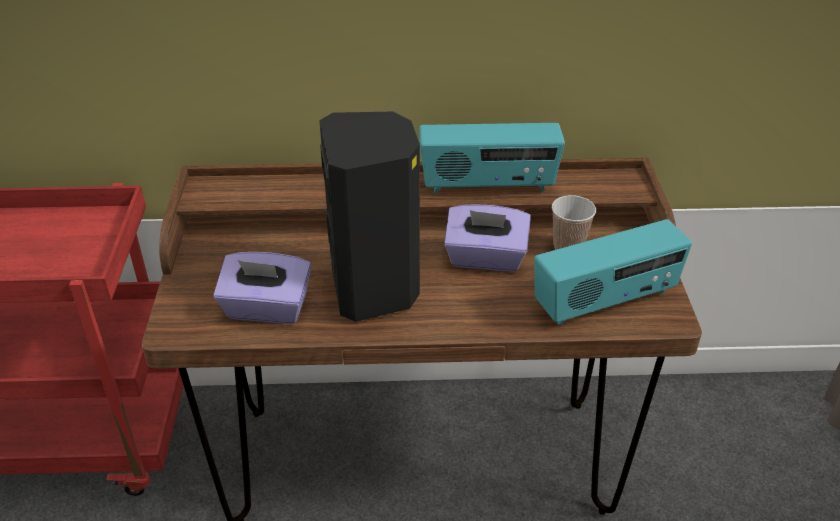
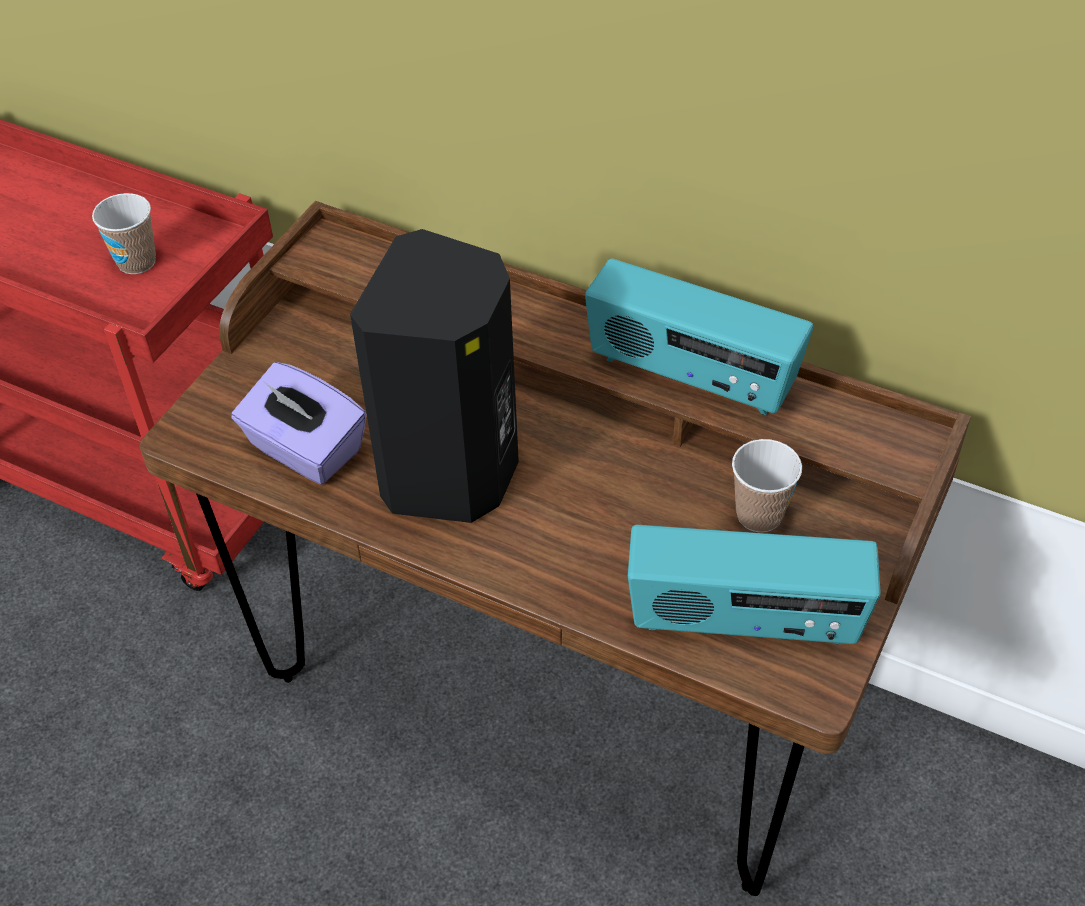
camera: 30 degrees right, 10 degrees up
purple tissue box [444,205,531,272] -> none
none -> cup [92,193,156,274]

